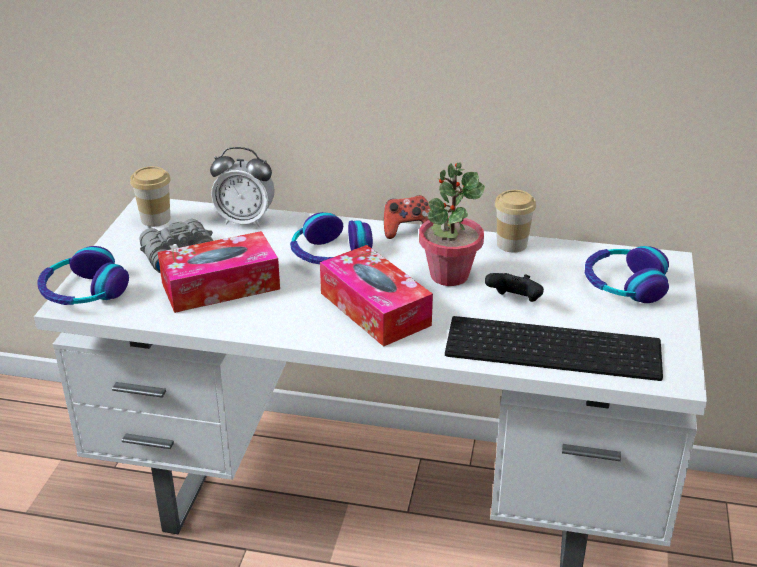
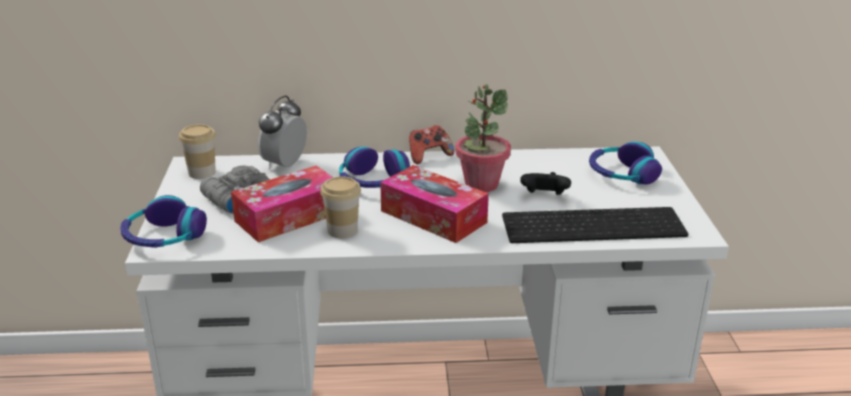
camera: 15 degrees left, 5 degrees down
alarm clock [210,147,275,227] -> alarm clock turned 120 degrees clockwise [258,96,307,170]
cup [495,190,536,253] -> cup moved to [320,176,361,238]

